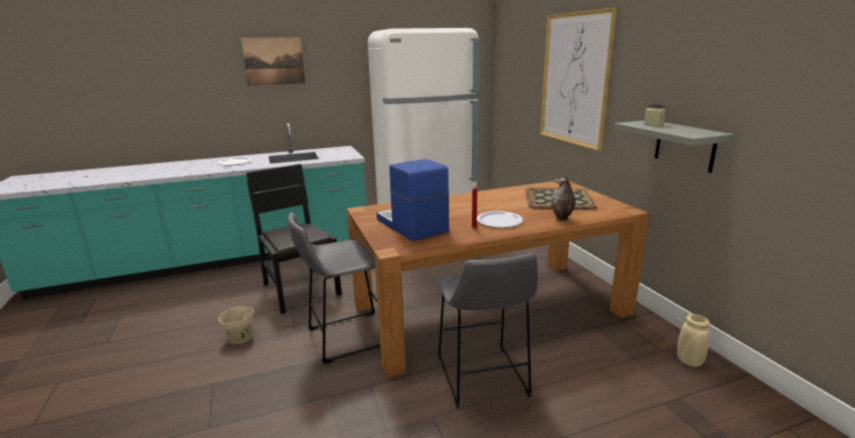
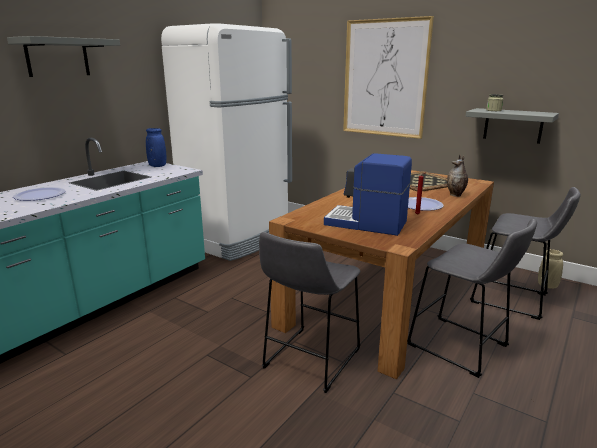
camera: 35 degrees left, 0 degrees up
beige bucket [219,298,254,343] -> none
picture [241,37,305,86] -> grey shelf [7,36,120,77]
black chair [246,164,342,314] -> none
none -> blue vase [146,128,166,167]
none -> grey stool [470,187,581,320]

